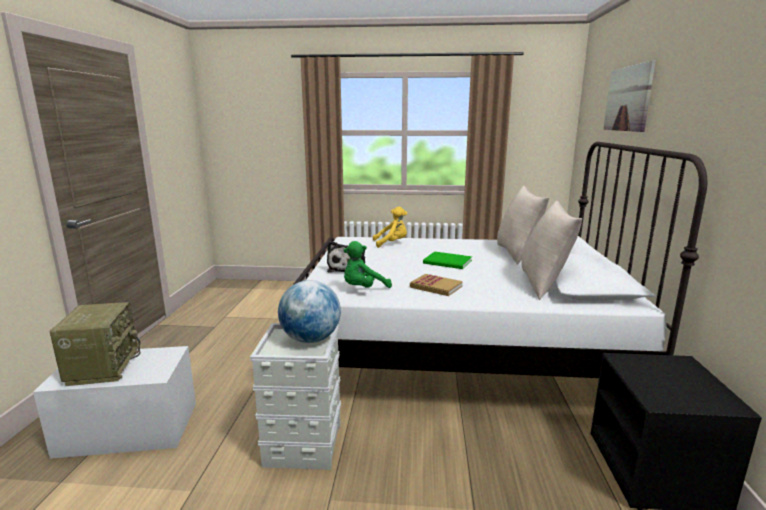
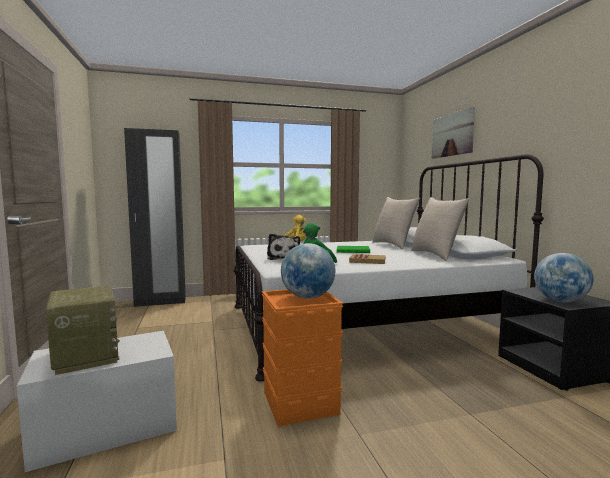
camera: 20 degrees left, 10 degrees down
grey storage box [250,323,341,470] -> orange storage box [262,289,343,426]
none -> black wardrobe [124,128,186,307]
none -> globe [534,253,594,302]

